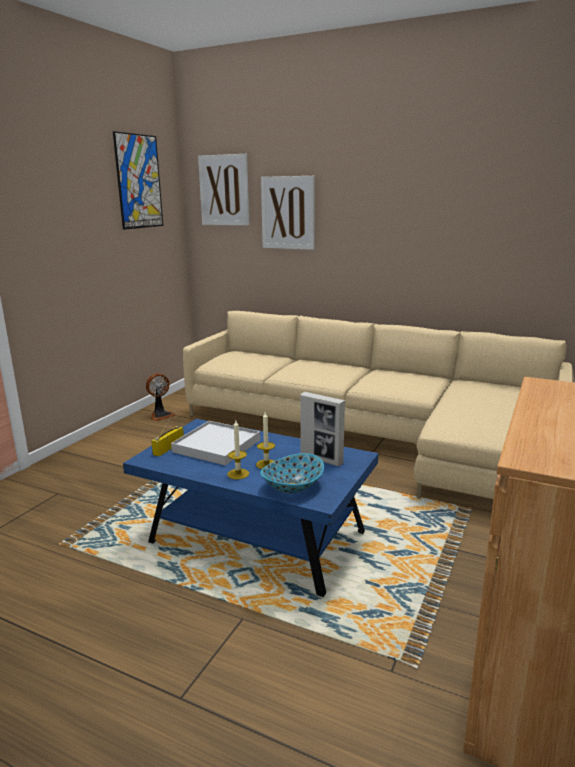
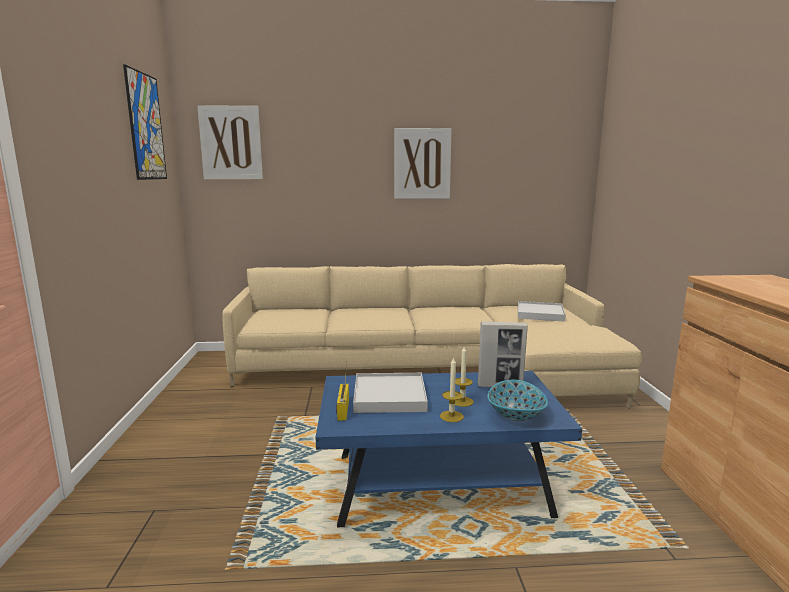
camera: 30 degrees left, 5 degrees down
fan [146,373,175,421] -> none
picture [261,176,315,250] -> picture moved to [394,128,452,199]
none -> white tray [518,301,566,322]

